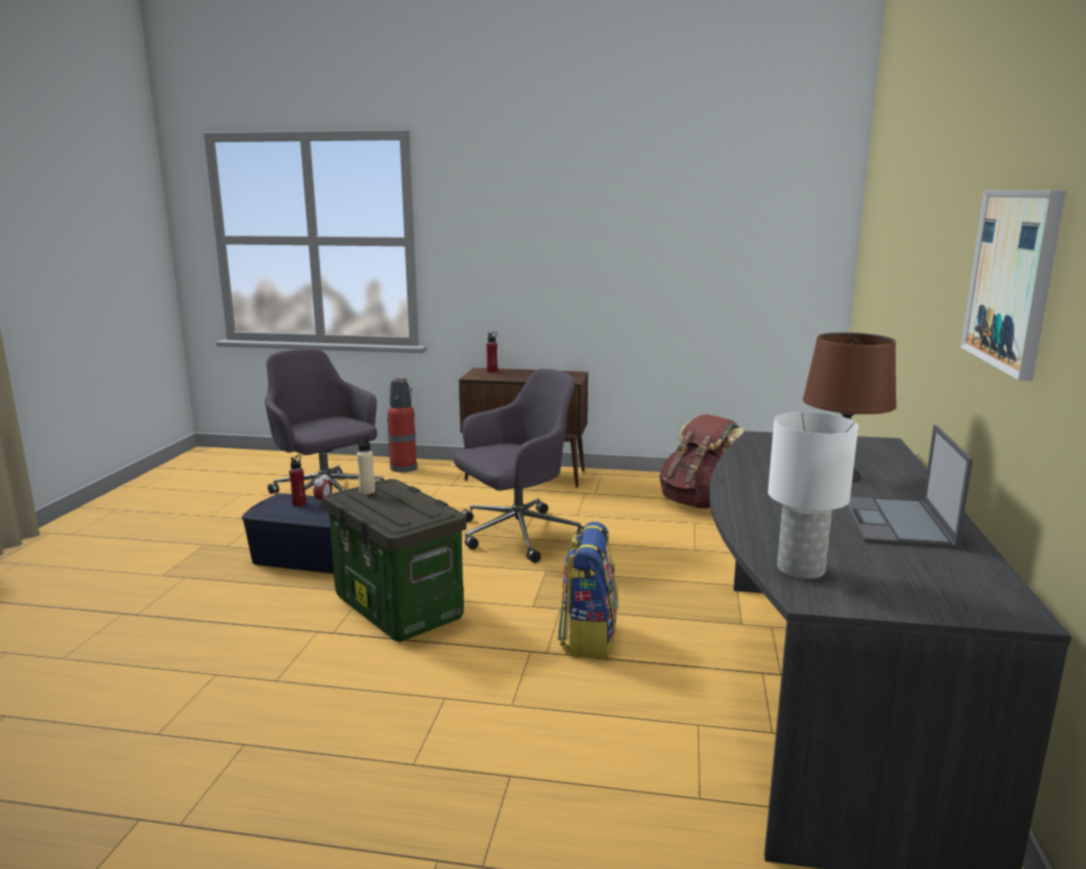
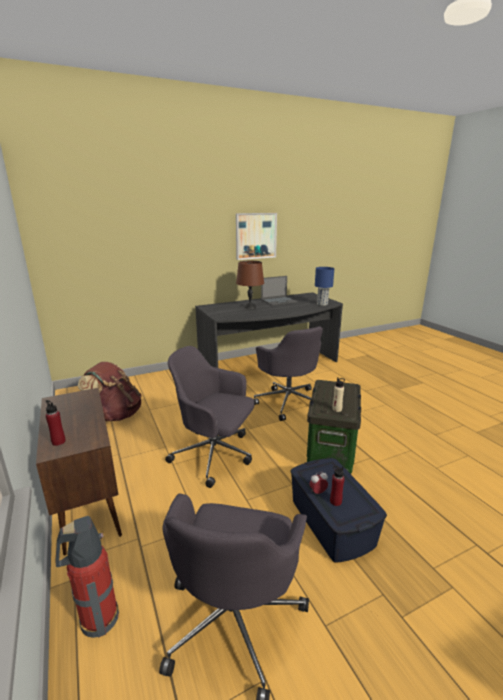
camera: 125 degrees left, 5 degrees up
backpack [558,522,618,659] -> grey office chair [254,326,323,421]
white table lamp [768,412,858,580] -> blue table lamp [315,267,334,306]

